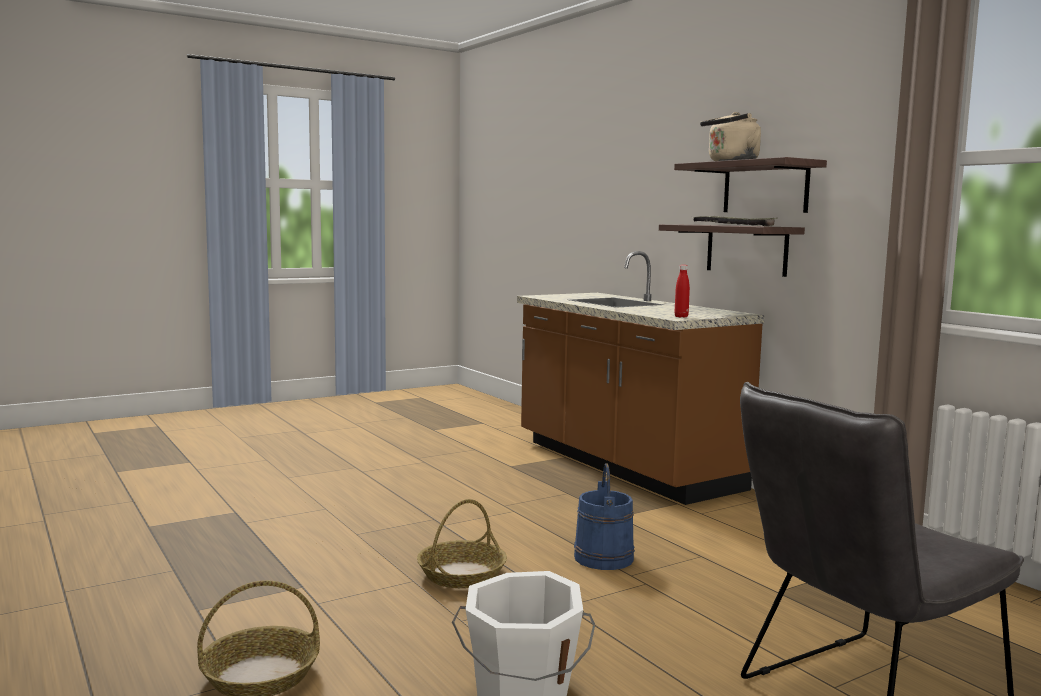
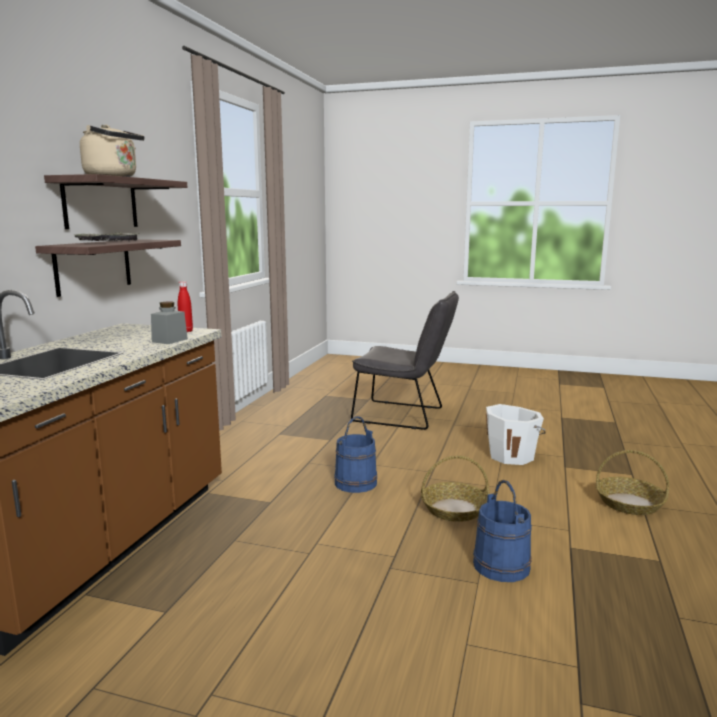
camera: 130 degrees left, 5 degrees up
none -> grey jar [151,302,188,344]
none -> blue bucket [473,480,532,582]

